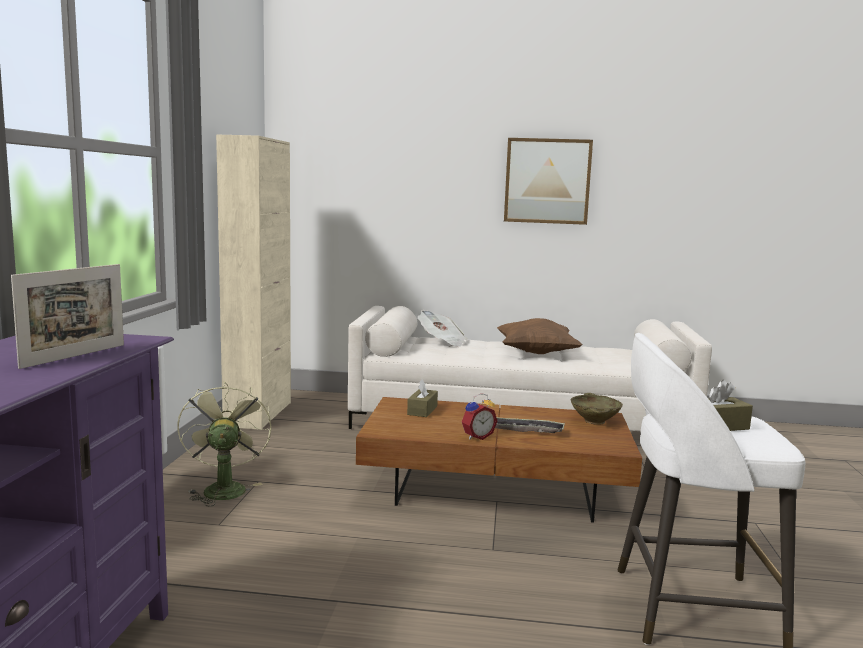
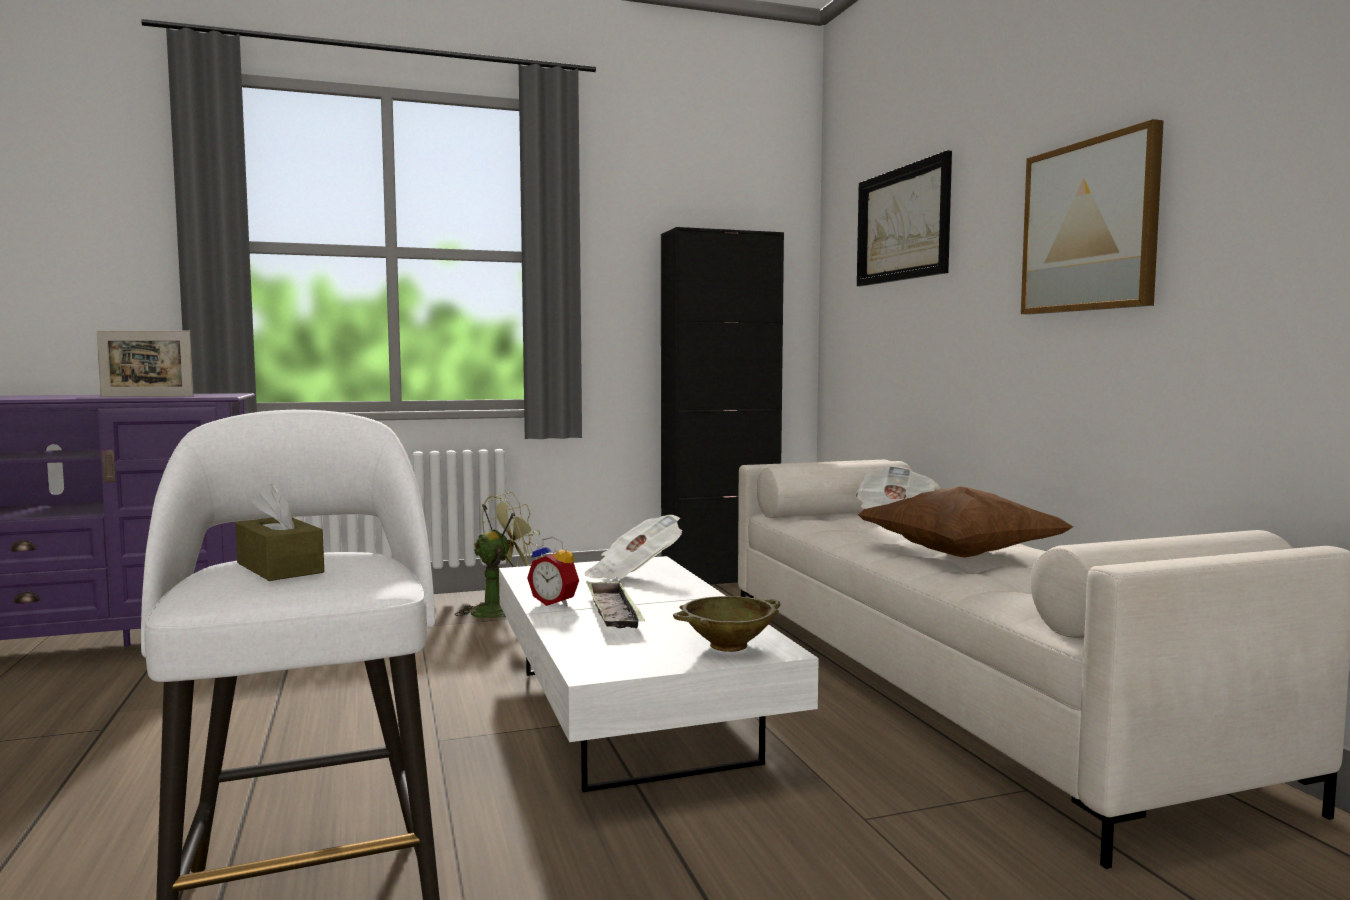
camera: 65 degrees right, 5 degrees down
beige cabinet [216,134,291,429] -> black cabinet [661,227,784,585]
brown coffee table [356,397,642,523] -> white coffee table [499,556,819,792]
brown tissue box [407,379,438,417] -> newspaper [585,515,682,579]
none -> picture [857,150,952,286]

